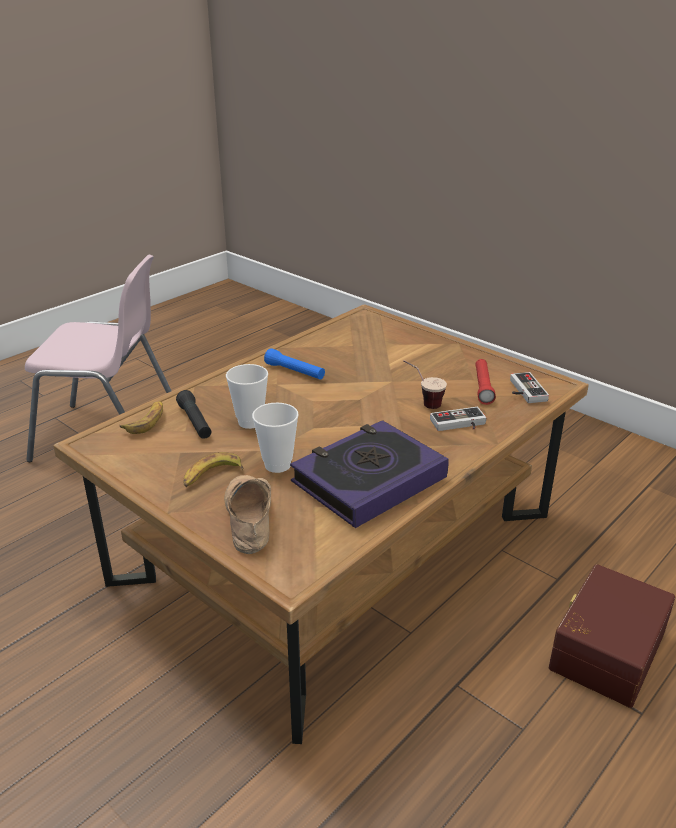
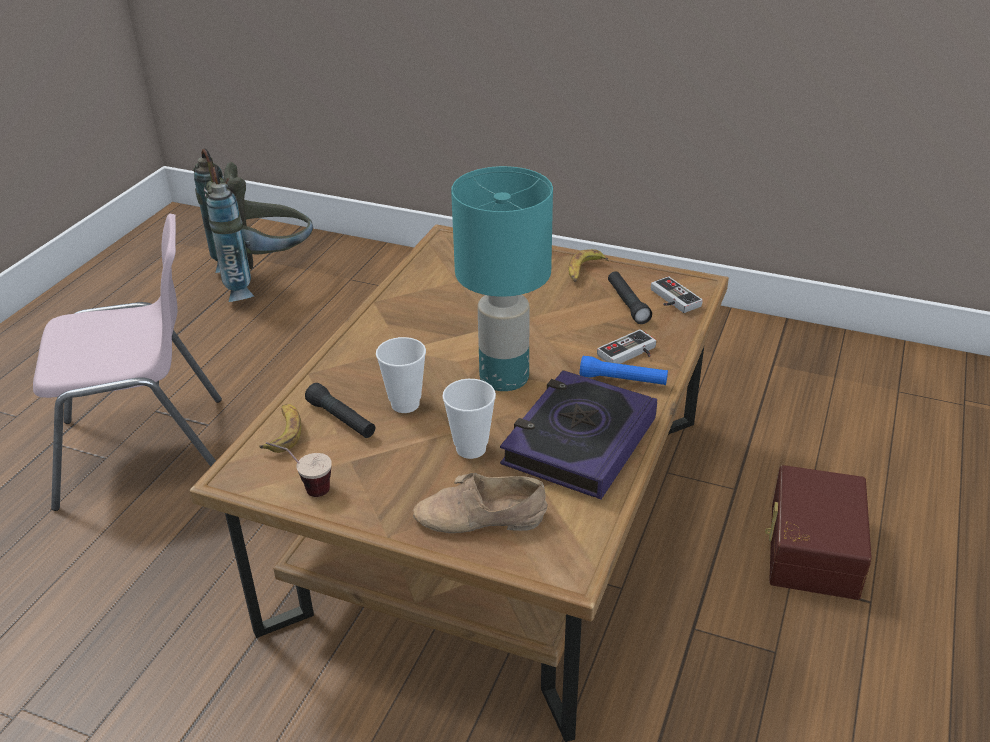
camera: 20 degrees left, 5 degrees up
banana [183,452,243,487] -> banana moved to [569,249,608,282]
beige shoe [224,475,271,554] -> beige shoe turned 60 degrees counterclockwise [413,473,548,533]
blue flashlight [264,348,325,380] -> blue flashlight moved to [580,356,668,385]
cup [404,360,447,409] -> cup moved to [266,442,332,497]
red flashlight [475,359,496,405] -> black flashlight [608,271,652,324]
none -> grey backpack [193,148,313,302]
none -> turquoise table lamp [451,166,553,391]

